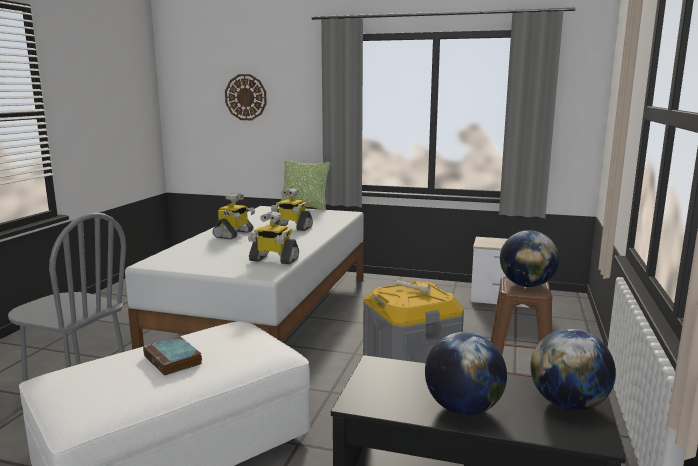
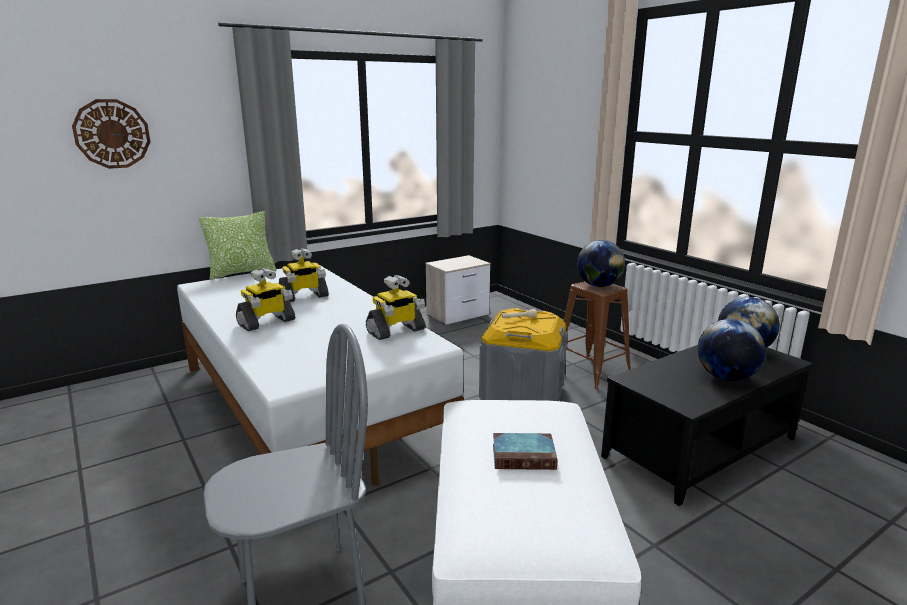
camera: 50 degrees left, 5 degrees up
toy robot [213,193,255,239] -> toy robot turned 75 degrees clockwise [236,268,295,331]

